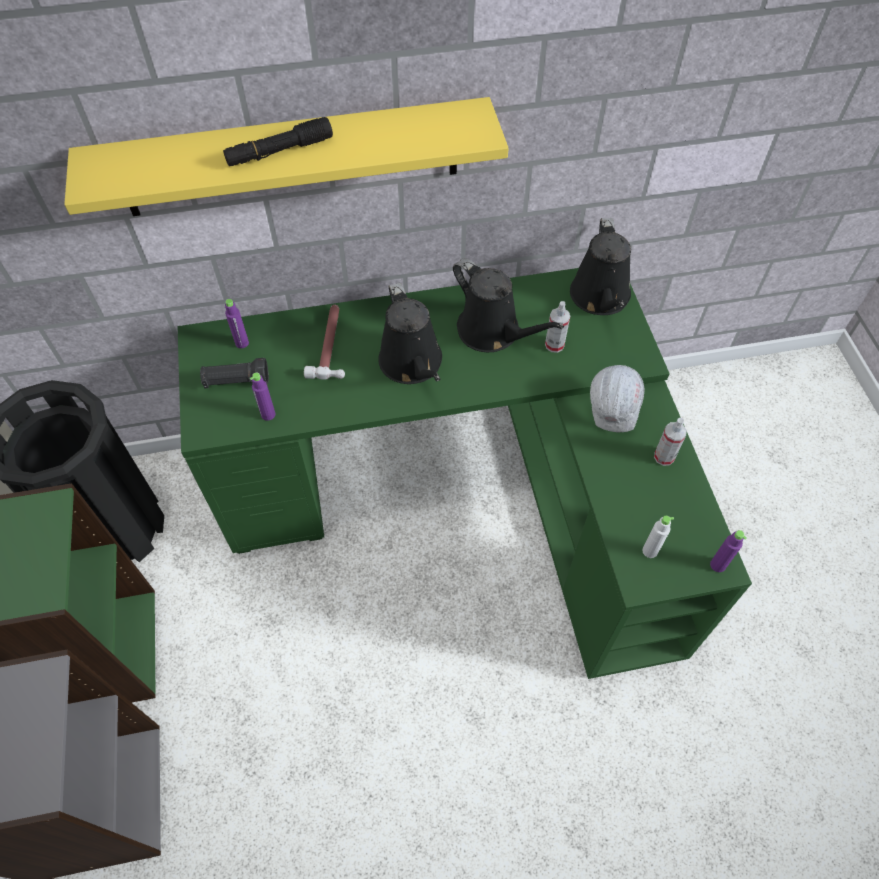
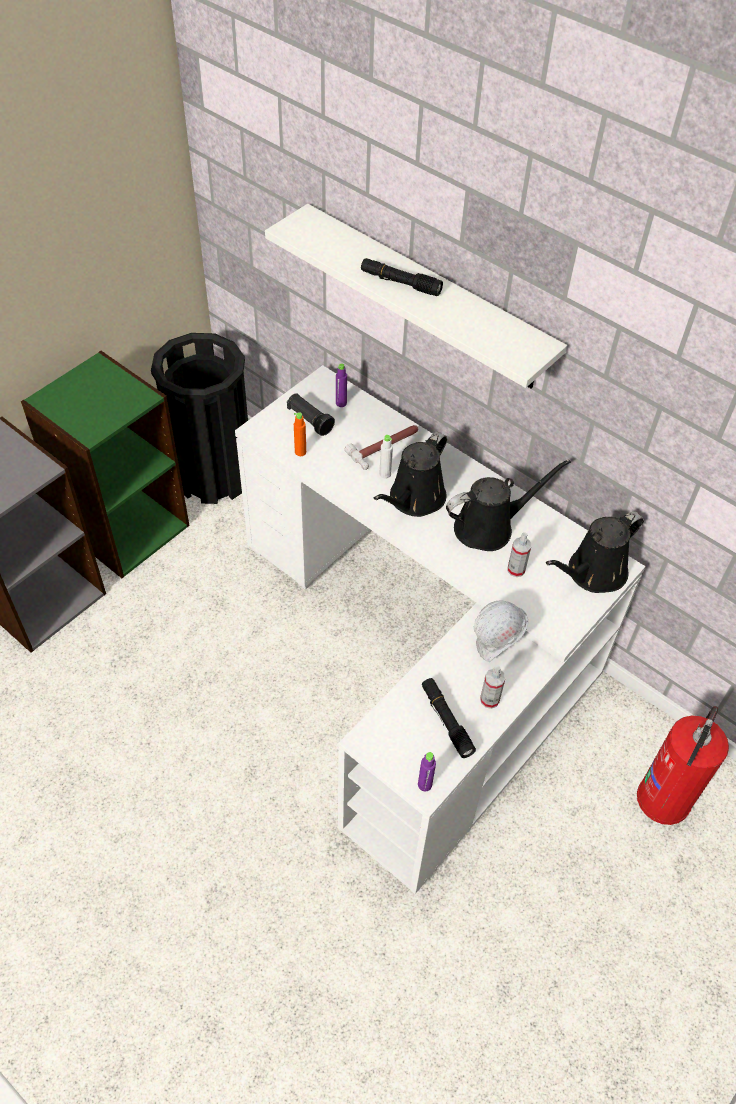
camera: 50 degrees right, 5 degrees down
yellow shelf [64,97,509,216] -> white shelf [265,204,567,389]
green desk [178,268,752,679] -> white desk [235,365,645,894]
purple bottle [250,373,275,421] -> orange bottle [294,412,306,456]
black watering can [453,258,564,352] -> black watering can turned 120 degrees counterclockwise [446,459,571,551]
white bottle [642,516,674,558] -> white bottle moved to [379,435,393,479]
none -> black flashlight [422,678,476,758]
none -> fire extinguisher [637,706,729,825]

